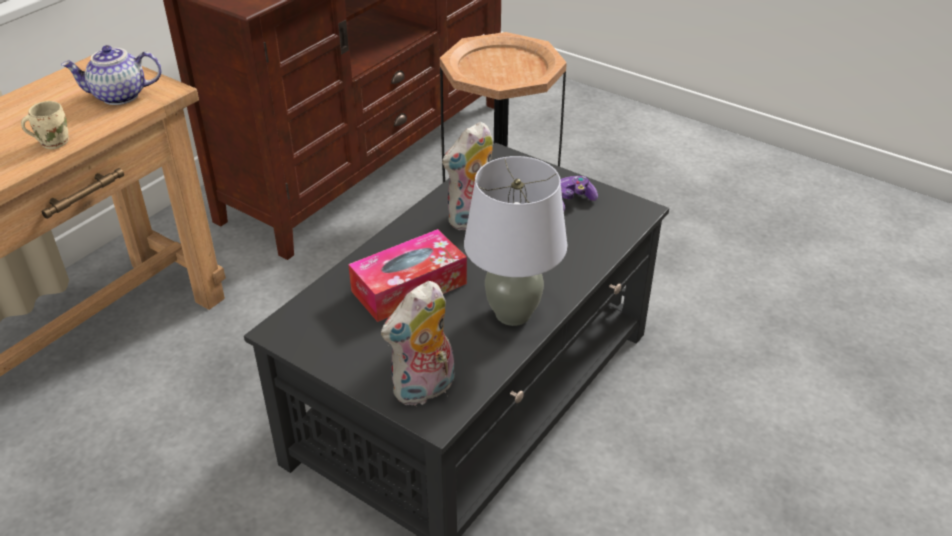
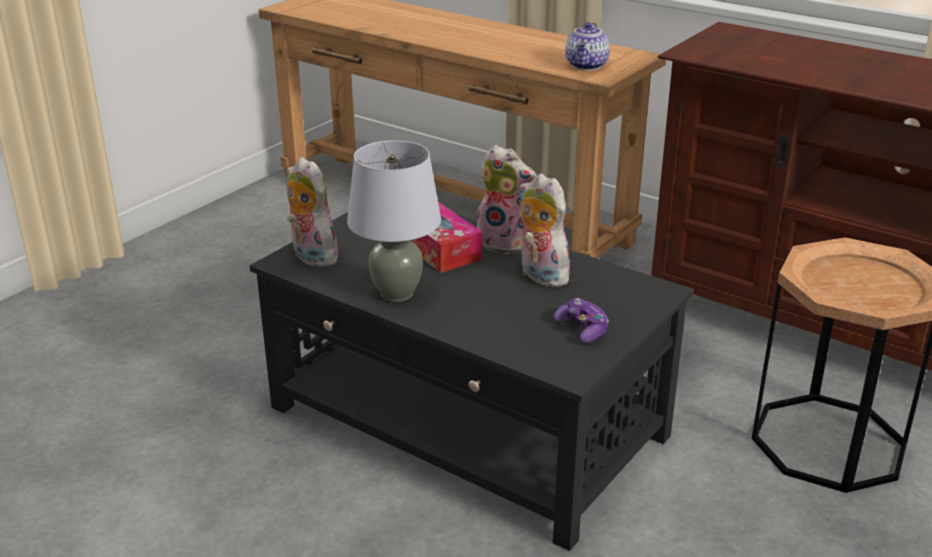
camera: 90 degrees right, 10 degrees down
beige mug [21,101,69,149] -> none
teapot [61,45,162,105] -> teapot turned 150 degrees counterclockwise [565,22,610,71]
none -> plush toy [477,145,537,254]

